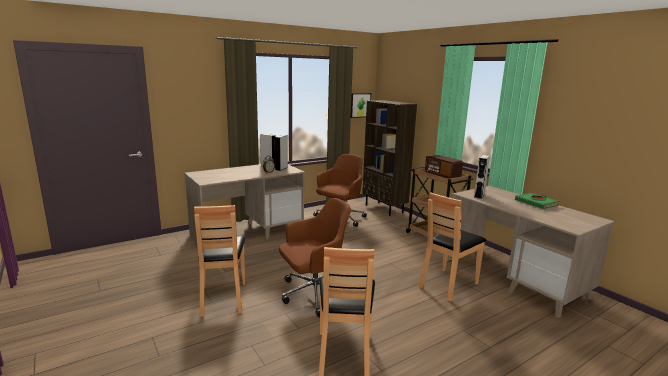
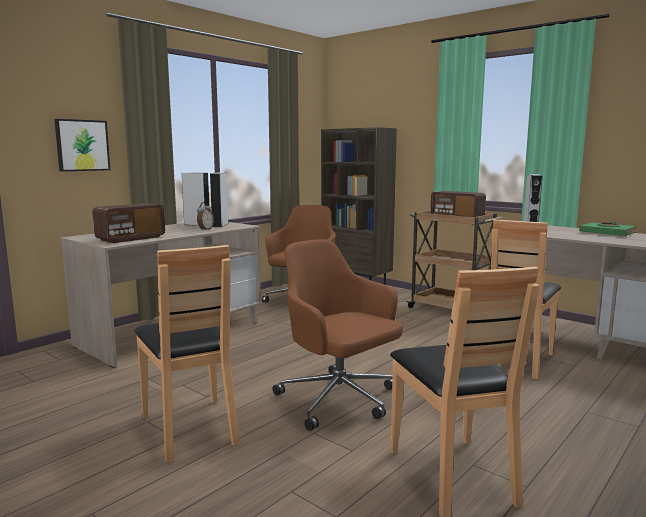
camera: 15 degrees left, 5 degrees down
brown office chair [279,198,351,318] -> brown office chair turned 90 degrees counterclockwise [273,239,403,431]
picture [351,93,371,118] -> picture moved to [54,119,110,172]
none -> radio [92,203,165,243]

